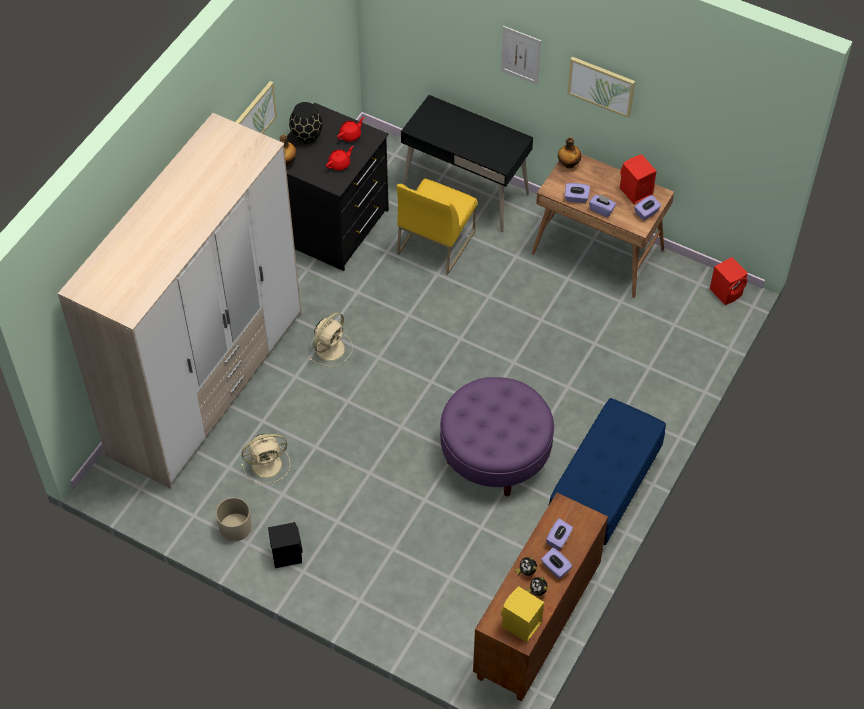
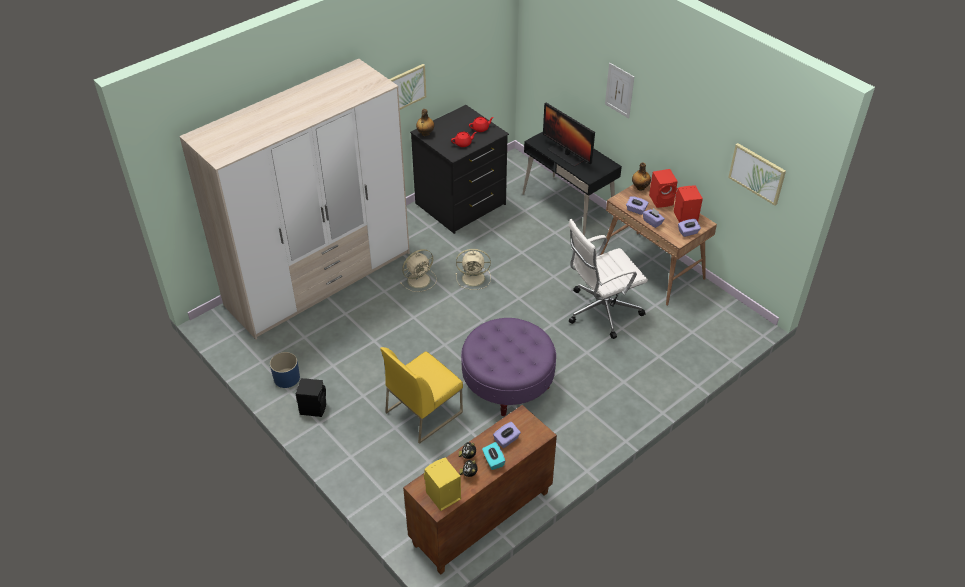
camera: 20 degrees right, 10 degrees down
beige planter [216,497,252,541] -> blue planter [270,352,300,388]
beige fan [241,434,290,484] -> beige fan moved to [456,249,491,290]
black vase [289,102,323,143] -> none
yellow chair [397,178,477,275] -> yellow chair moved to [380,347,463,444]
purple tissue box [541,547,572,579] -> turquoise tissue box [482,442,505,470]
blue bench [548,398,666,546] -> none
picture [567,57,635,118] -> picture moved to [728,143,786,206]
red speaker [710,257,748,305] -> red speaker moved to [649,169,678,208]
none -> monitor [543,103,595,167]
none -> white office chair [568,219,648,339]

